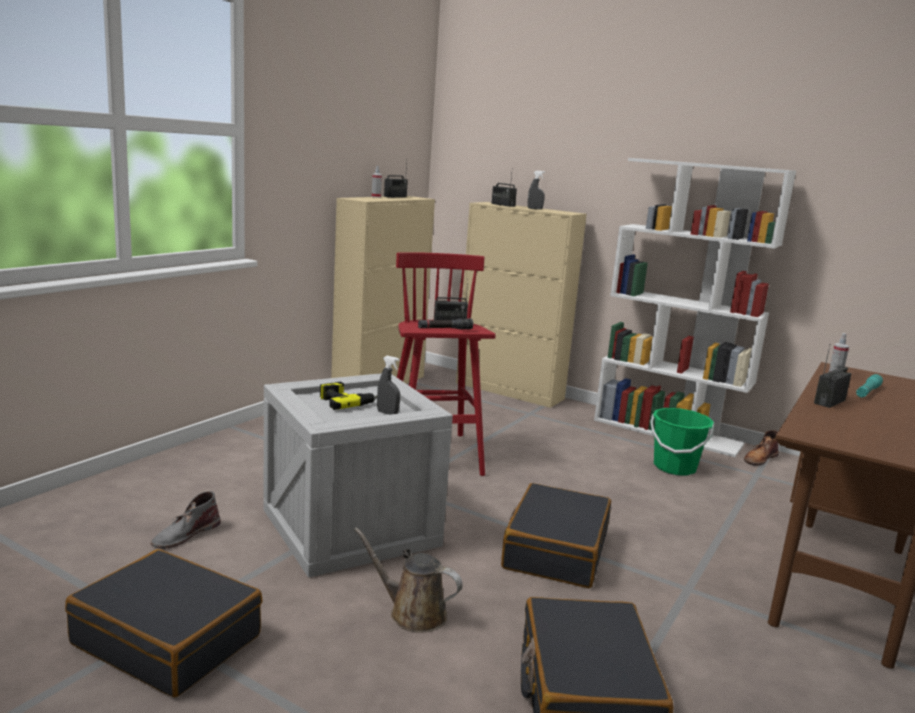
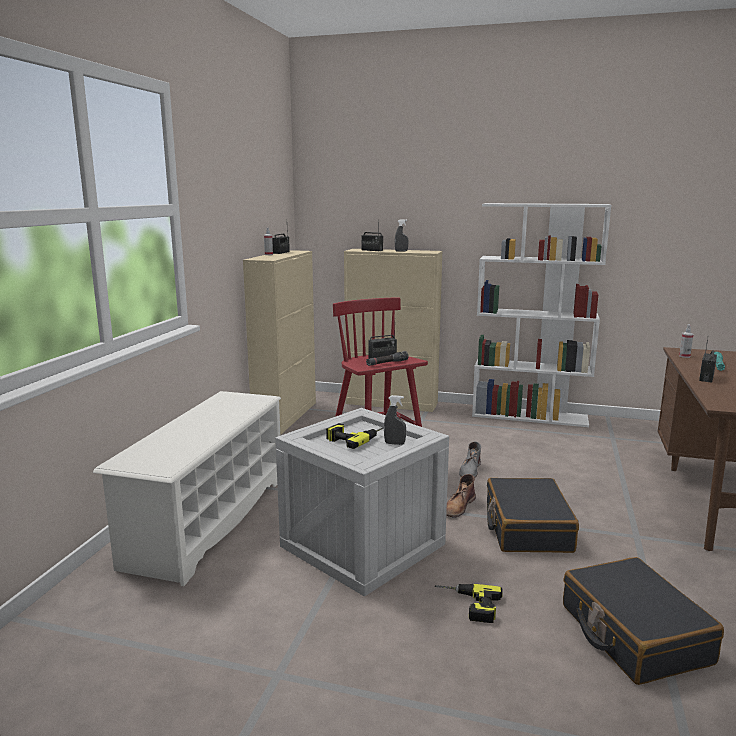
camera: 15 degrees left, 0 degrees up
black suitcase [65,549,263,698] -> none
grey boot [151,491,221,549] -> grey boot moved to [459,442,481,478]
brown watering can [354,527,463,633] -> power drill [435,584,503,623]
green bucket [650,408,714,476] -> none
brown boot [744,430,779,466] -> brown boot moved to [446,474,476,518]
none -> white shoe rack [93,391,281,586]

